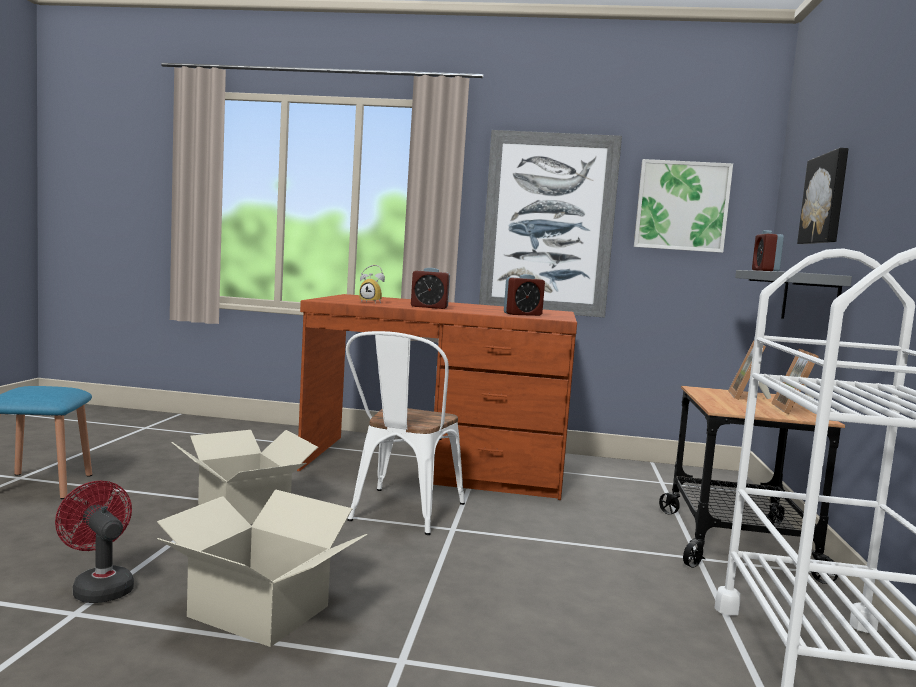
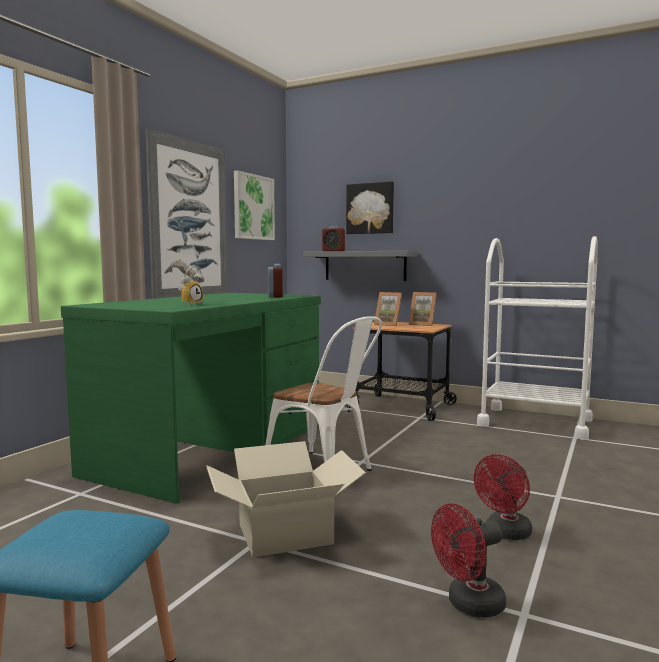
camera: 70 degrees left, 0 degrees up
cardboard box [157,490,368,647] -> red fan [474,454,532,540]
brown desk [297,294,577,500] -> green desk [61,293,321,504]
alarm clock [411,268,450,309] -> none

